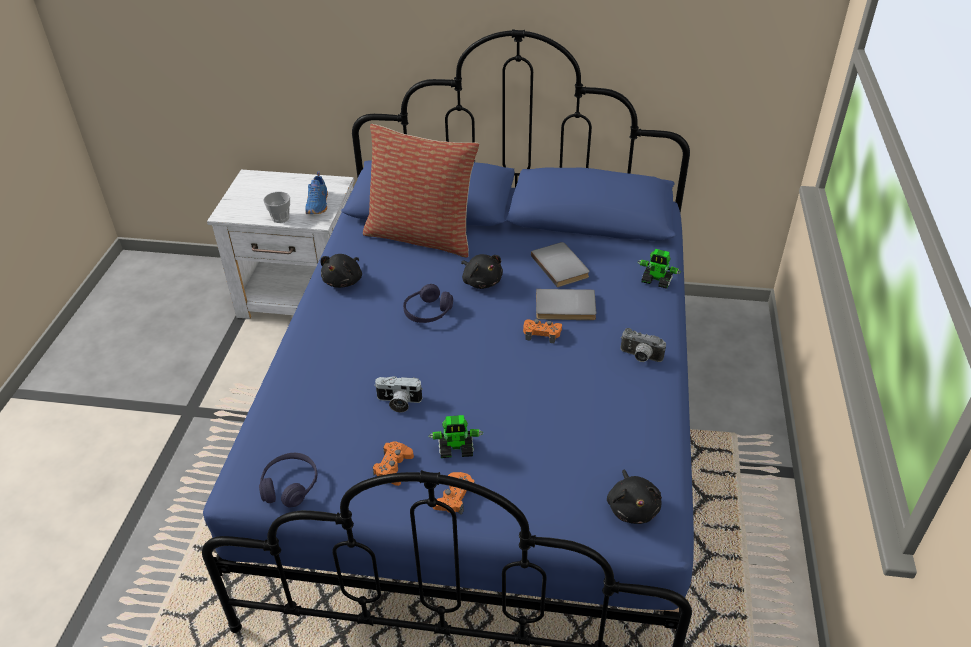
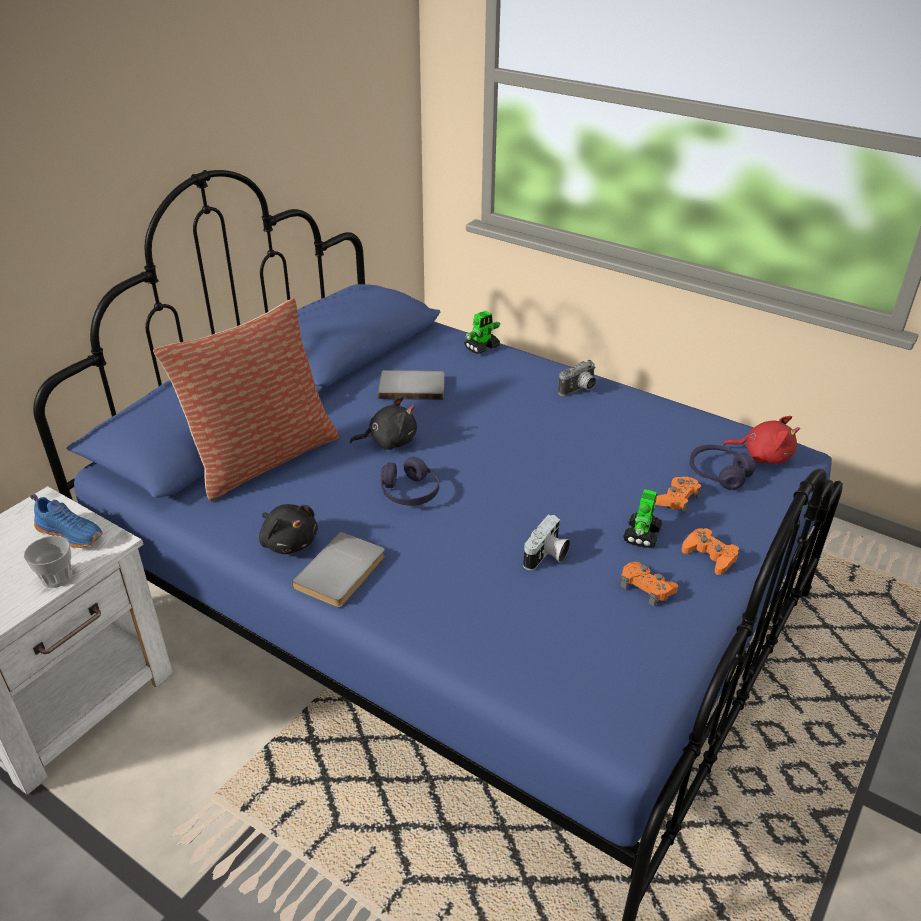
camera: 65 degrees left, 5 degrees down
purple headphones [259,453,317,508] -> purple headphones moved to [689,445,755,490]
orange game controller [523,319,562,343] -> orange game controller moved to [655,477,702,514]
grey book [536,289,596,320] -> grey book moved to [292,532,385,608]
black plush toy [607,470,662,524] -> red plush toy [723,416,800,464]

